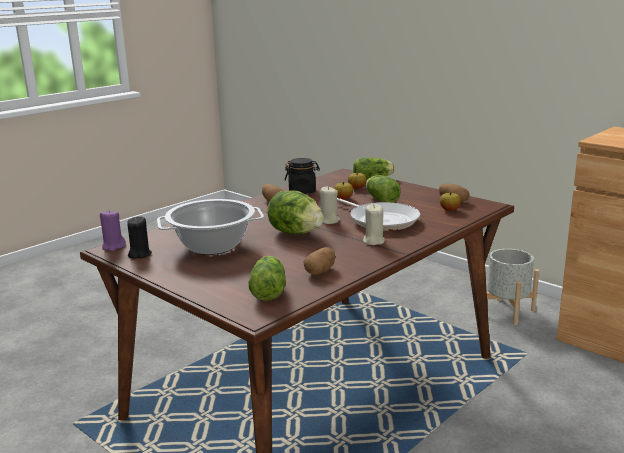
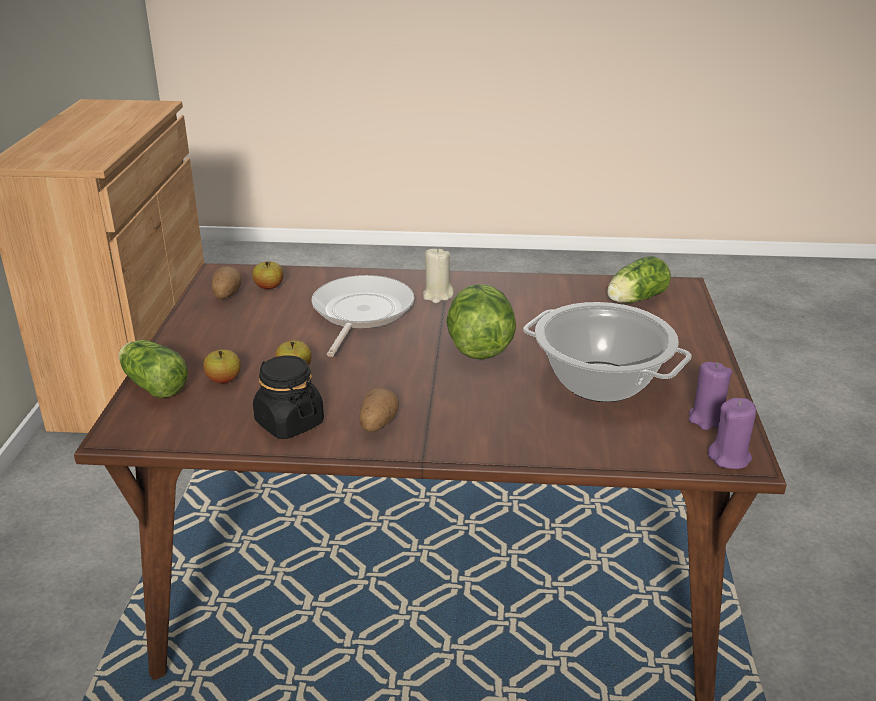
camera: 130 degrees left, 10 degrees up
black candle [127,216,152,259] -> purple candle [689,362,732,430]
potato [303,247,335,275] -> none
beige candle [320,186,340,224] -> none
lettuce [366,175,401,203] -> none
grey planter [485,249,539,325] -> none

